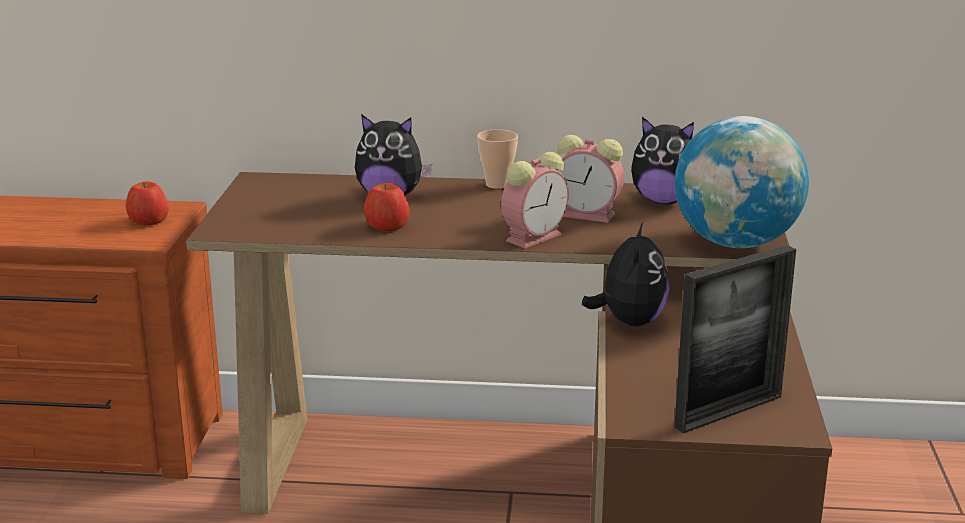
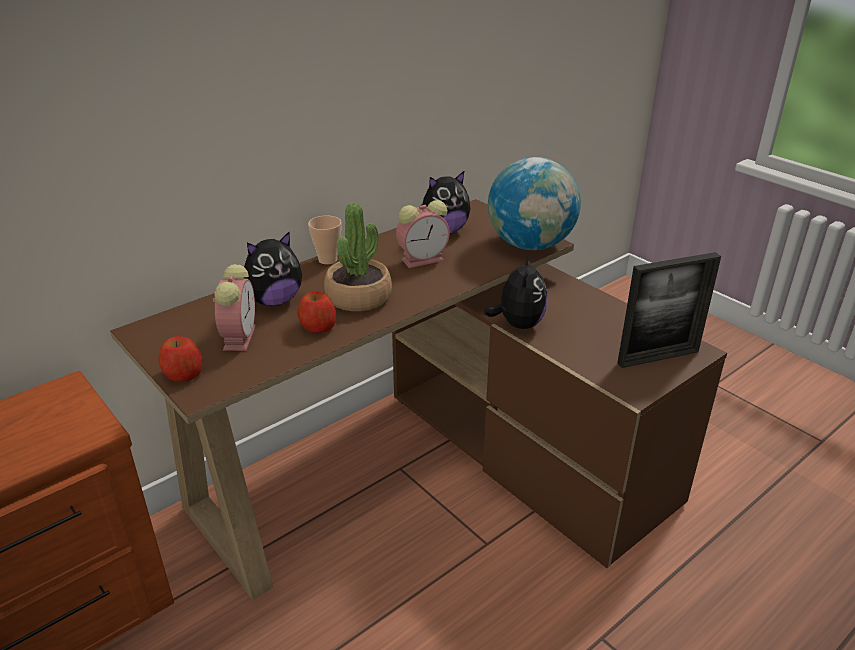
camera: 45 degrees left, 10 degrees up
apple [126,181,169,225] -> apple moved to [158,336,203,382]
alarm clock [501,152,569,249] -> alarm clock moved to [213,264,256,351]
plush toy [582,221,670,326] -> plush toy turned 45 degrees clockwise [484,254,548,329]
picture frame [674,245,796,433] -> picture frame turned 60 degrees clockwise [617,252,721,368]
none -> potted plant [324,202,392,311]

